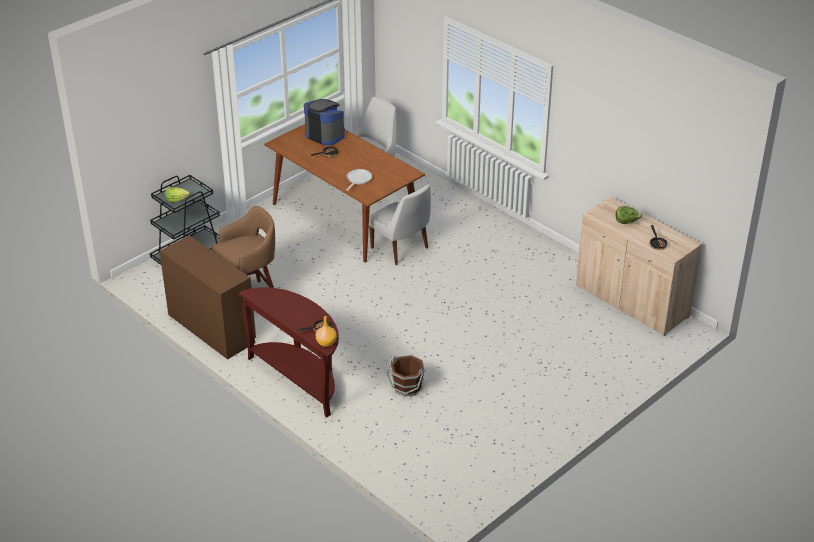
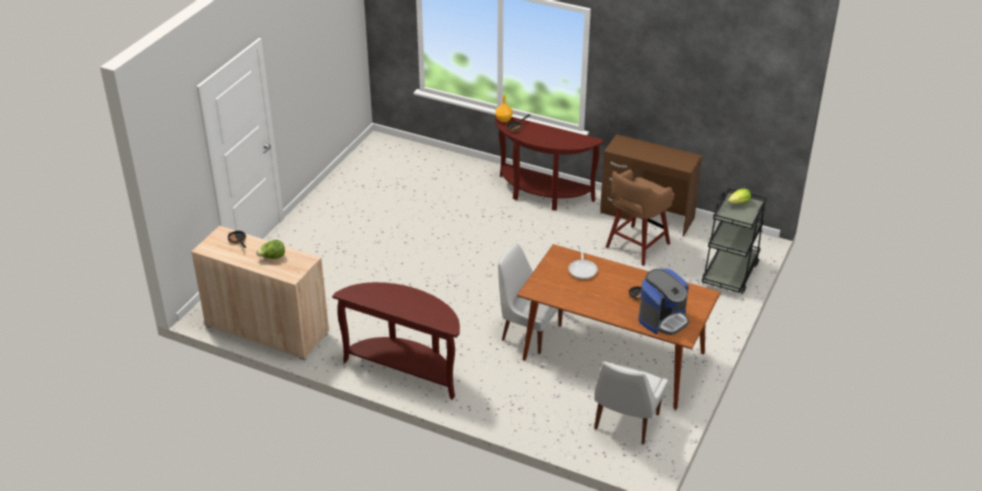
camera: 160 degrees right, 0 degrees up
coffee machine [304,99,345,146] -> coffee machine turned 60 degrees counterclockwise [638,269,690,335]
brown bucket [386,355,425,397] -> none
none -> brown console table [332,282,460,400]

